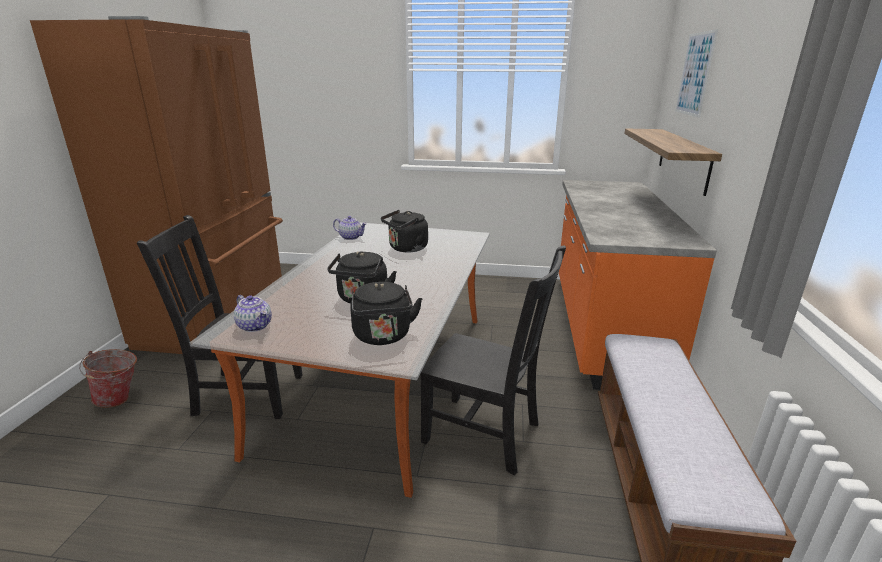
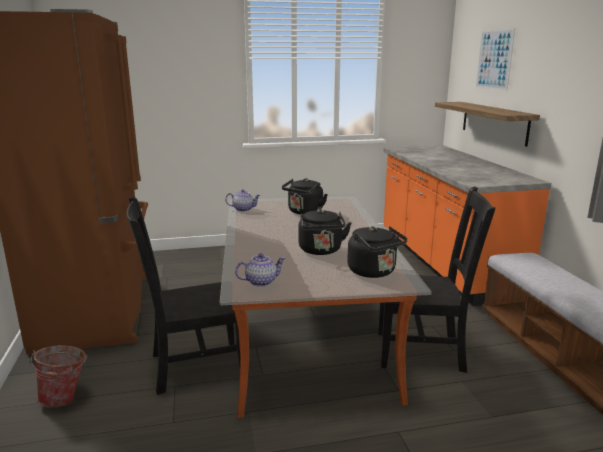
camera: 20 degrees left, 5 degrees down
teapot [234,295,272,332] -> teapot turned 45 degrees counterclockwise [235,253,286,287]

